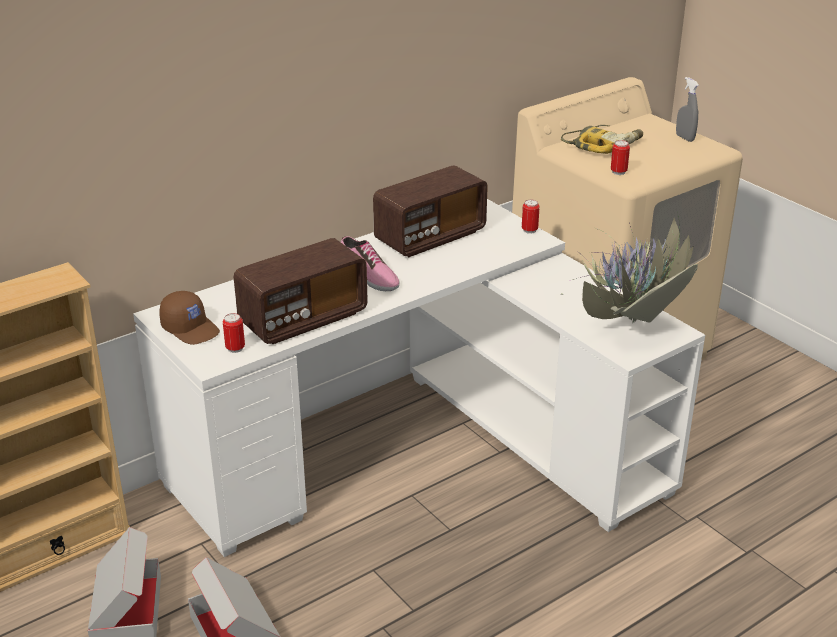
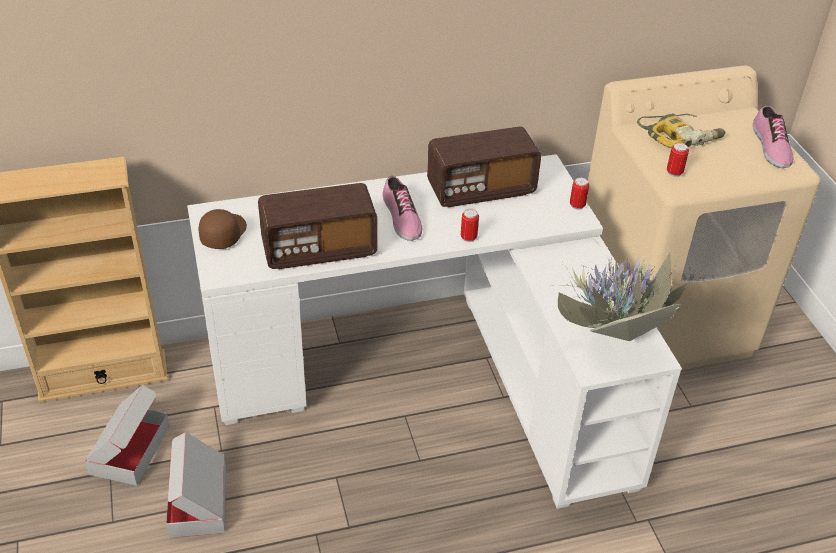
camera: 20 degrees right, 10 degrees up
brown cap [159,291,220,345] -> brown cap turned 135 degrees counterclockwise [199,209,247,249]
can [223,313,245,353] -> can moved to [461,209,479,242]
grey spray bottle [676,77,699,142] -> shoe [753,105,794,168]

